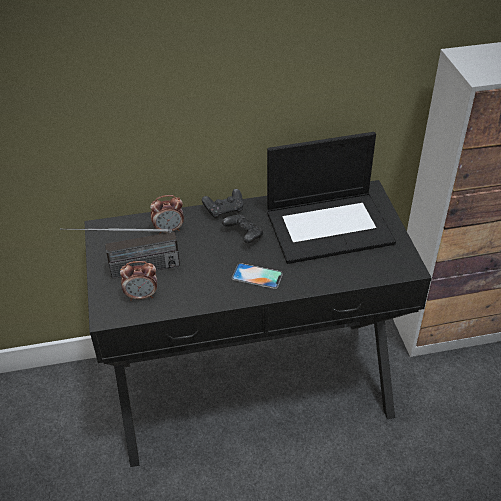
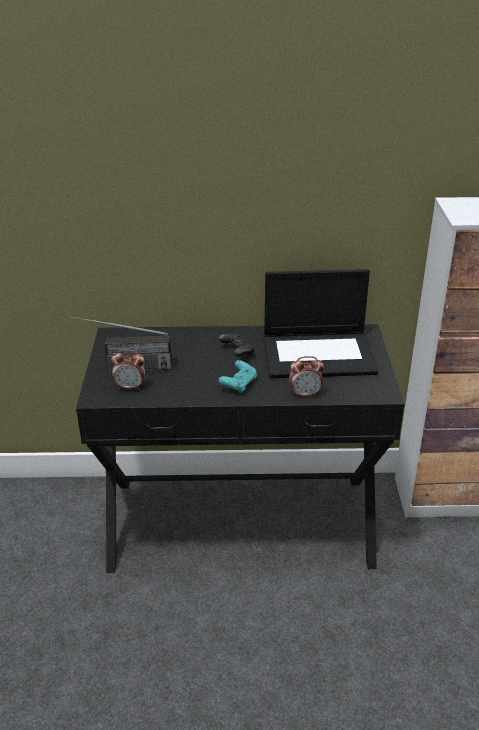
camera: 10 degrees right, 10 degrees down
alarm clock [150,195,184,234] -> alarm clock moved to [289,356,324,397]
black game controller [202,189,243,219] -> none
phone [232,263,283,289] -> turquoise game controller [218,360,257,394]

